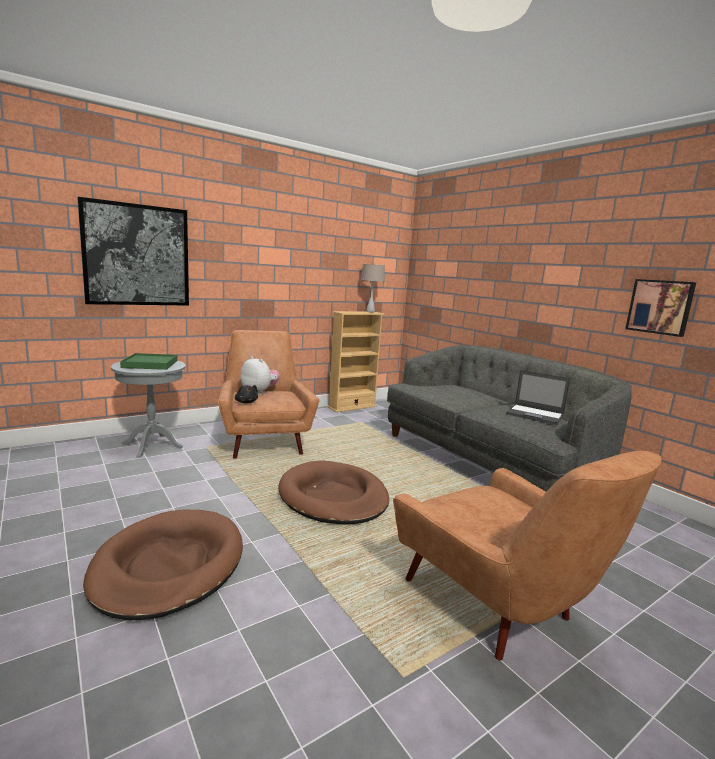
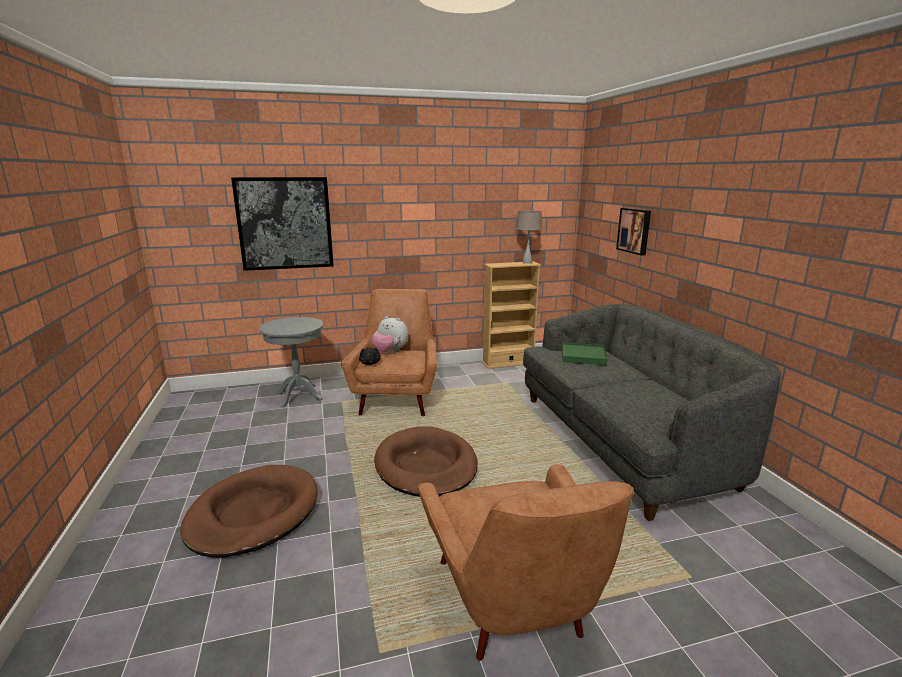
camera: 20 degrees right, 5 degrees up
green tray [120,353,178,370] -> green tray moved to [562,342,607,365]
plush toy [241,356,280,395] -> plush toy turned 150 degrees clockwise [372,316,408,352]
laptop [506,370,570,425] -> none
picture [625,279,696,337] -> picture moved to [616,208,651,255]

